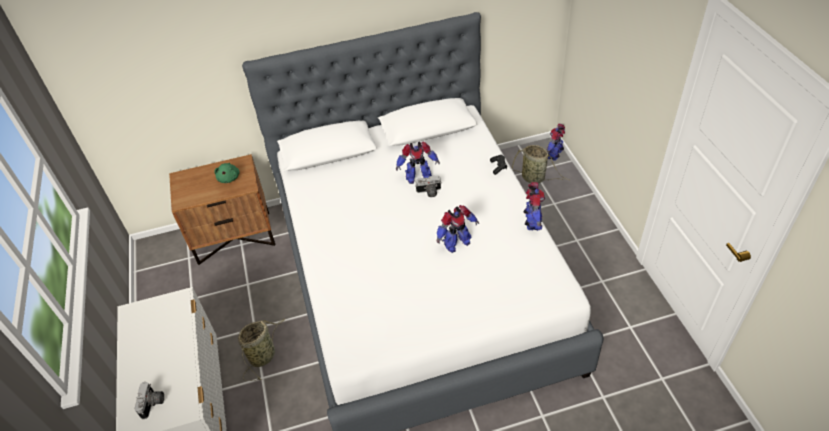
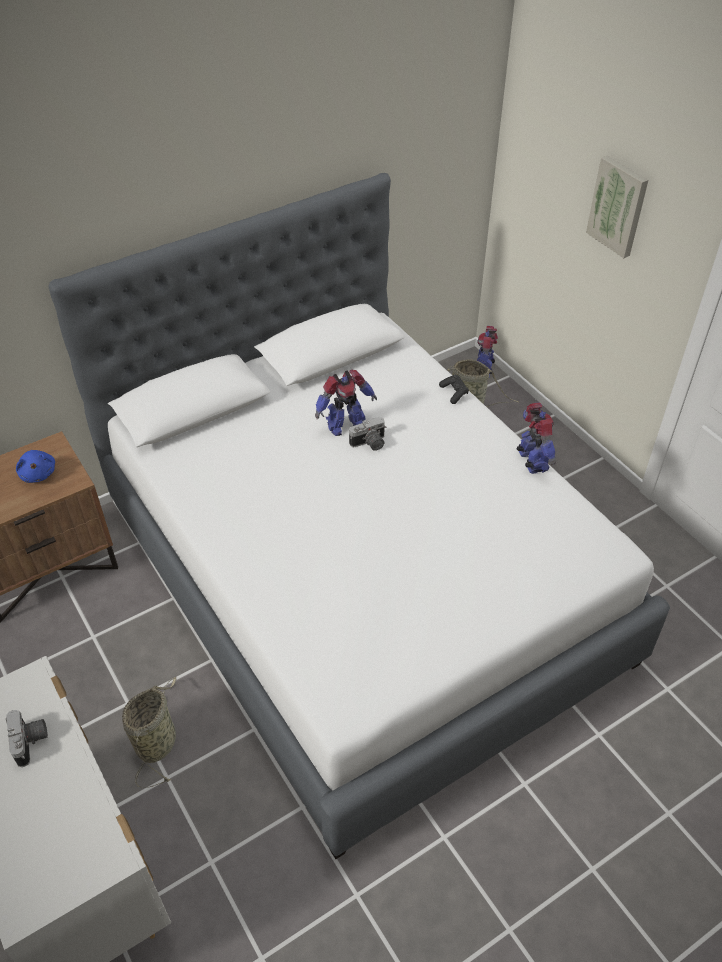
camera: 20 degrees left, 0 degrees up
camera [135,382,164,419] -> camera moved to [6,710,48,767]
green plush toy [214,163,240,183] -> blue plush toy [16,450,55,483]
toy robot [437,205,479,253] -> none
none -> picture [586,156,648,258]

